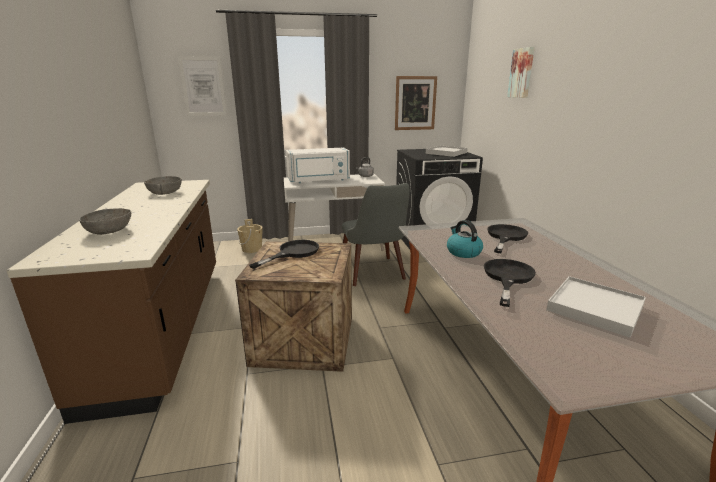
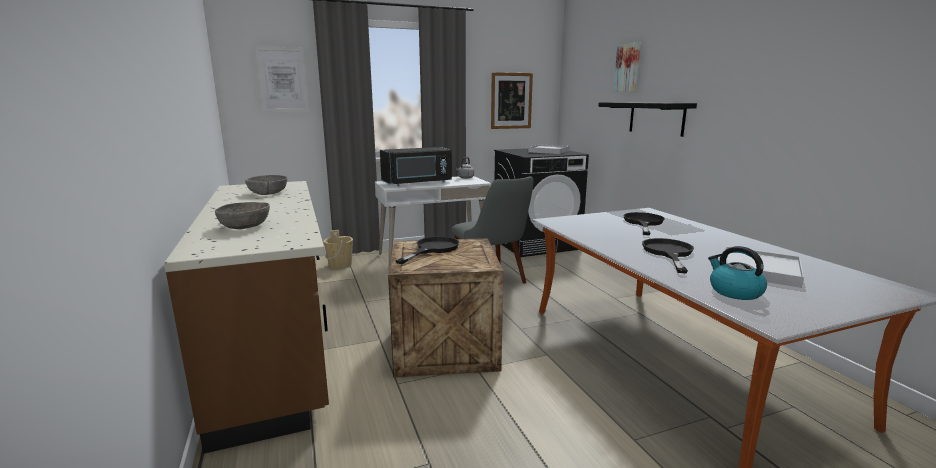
camera: 10 degrees left, 5 degrees down
white microwave [286,147,350,183] -> black microwave [380,147,452,186]
kettle [447,220,483,258] -> kettle moved to [708,246,767,300]
none -> black shelf [598,102,697,137]

